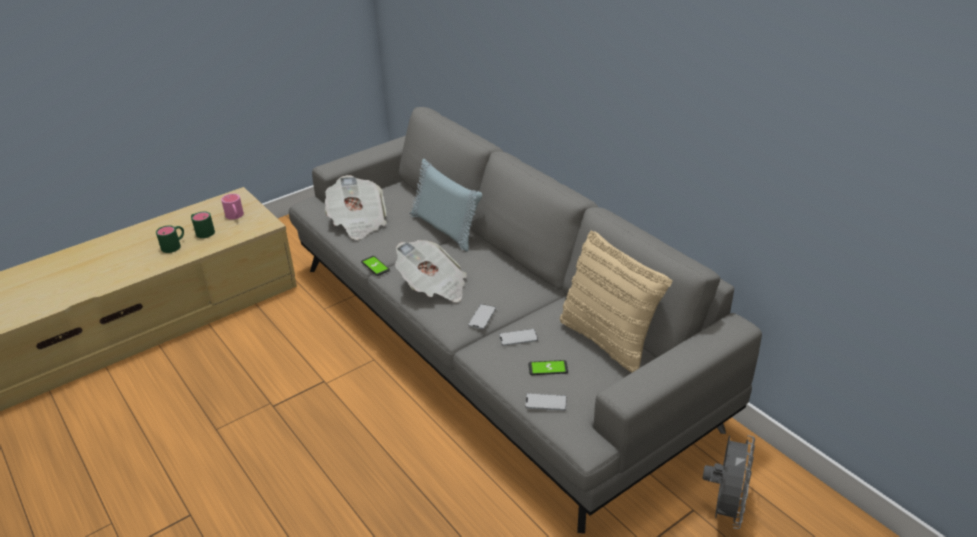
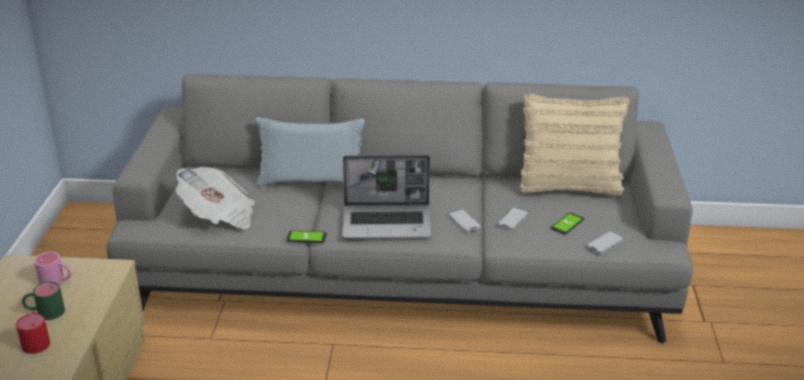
camera: 50 degrees left, 5 degrees down
green mug [156,225,184,253] -> red mug [16,312,50,354]
newspaper [395,240,467,302] -> laptop [342,155,432,238]
grey fan [703,435,755,529] -> none

